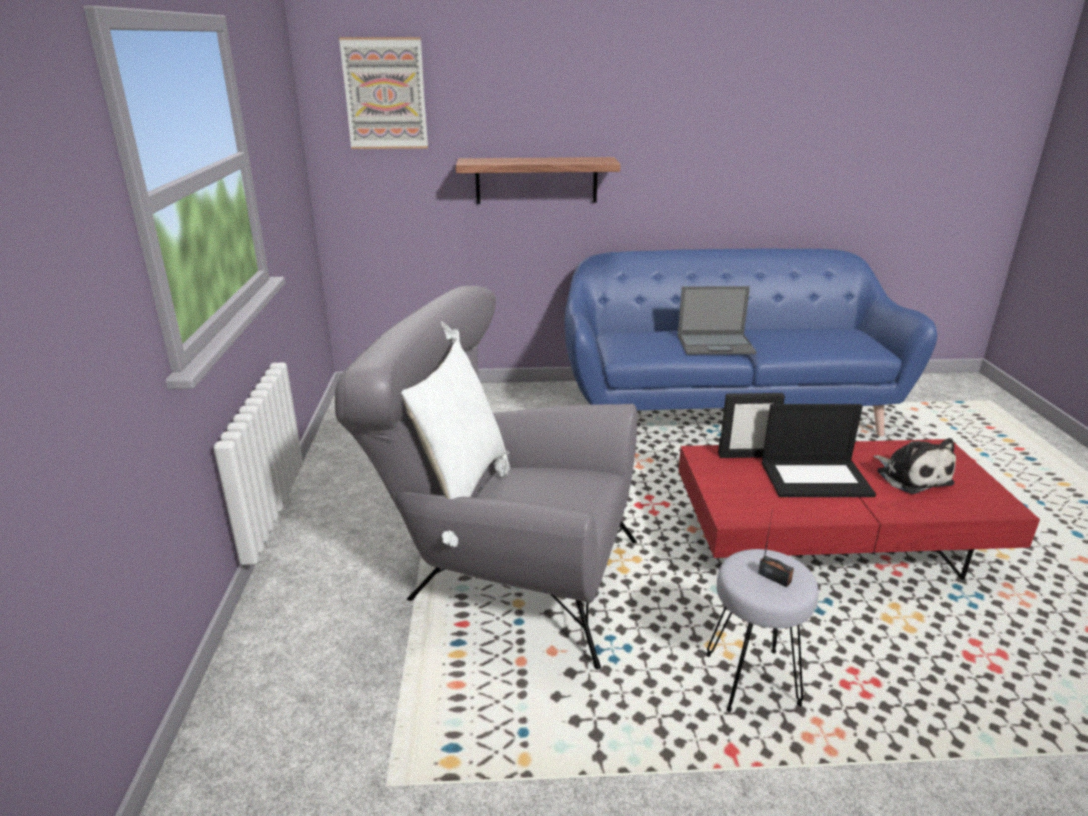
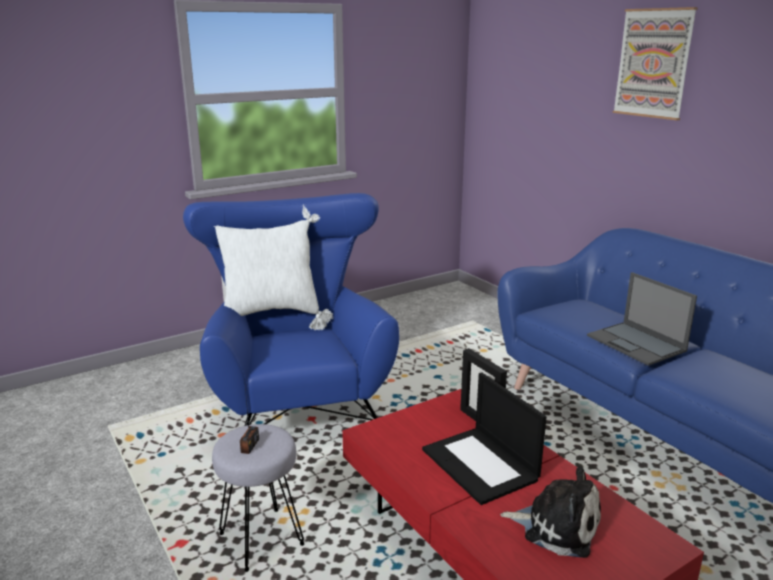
camera: 60 degrees right, 5 degrees down
grey armchair [335,286,637,670] -> blue armchair [183,193,399,426]
picture [339,37,428,149] -> picture moved to [612,7,698,120]
shelf [456,157,621,204] -> none
plush toy [874,438,956,494] -> plush toy turned 105 degrees counterclockwise [500,466,601,558]

